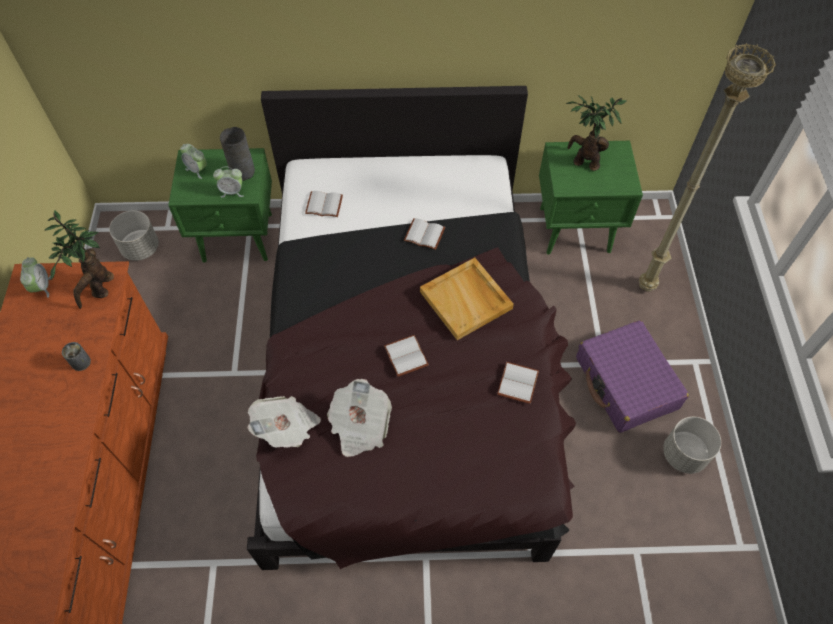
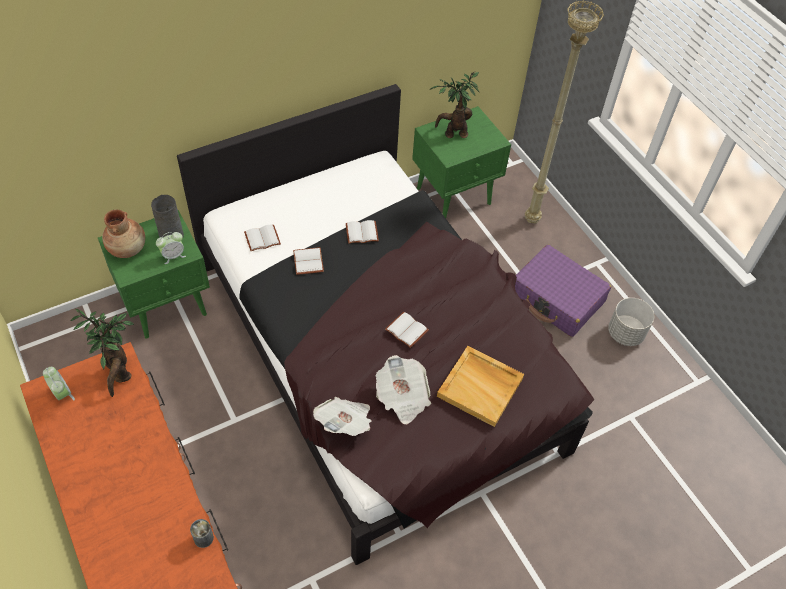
camera: 30 degrees left, 5 degrees down
can [62,342,91,371] -> can moved to [190,519,214,548]
grey planter [109,211,159,261] -> none
alarm clock [180,144,207,179] -> brown vase [102,210,145,258]
beige tray [420,258,514,340] -> beige tray moved to [437,346,524,427]
white book [497,362,539,404] -> white book moved to [293,247,324,275]

